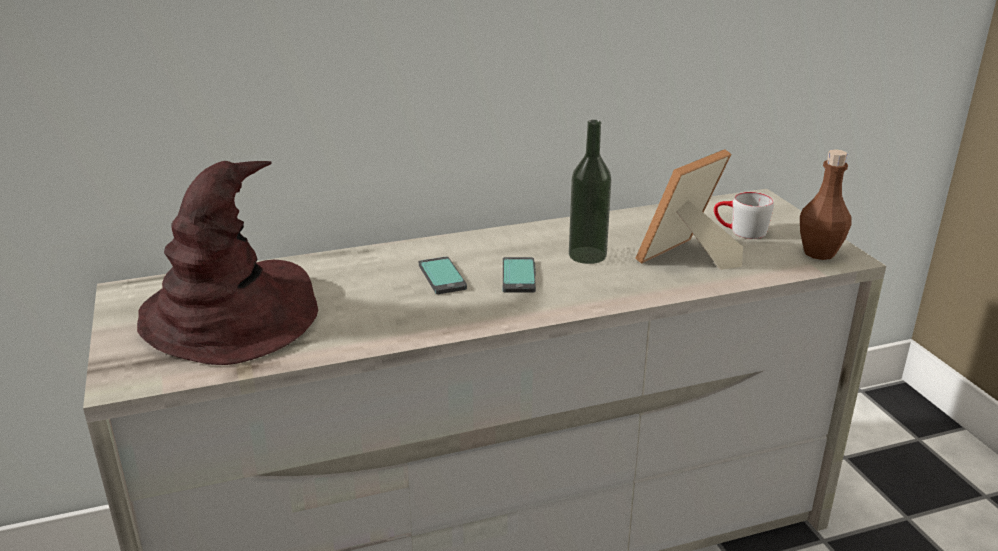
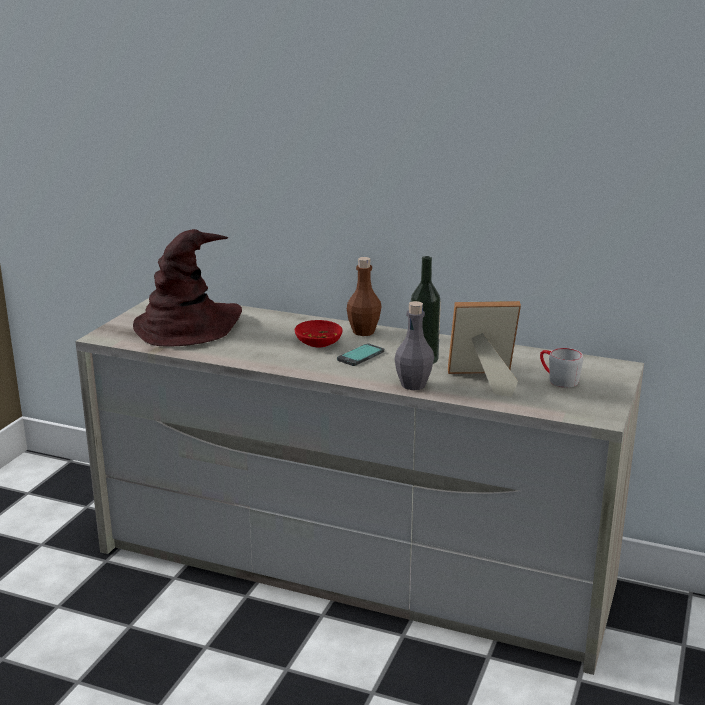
camera: 40 degrees right, 5 degrees down
phone [419,257,467,294] -> red bowl [295,320,343,347]
brown bottle [800,149,852,260] -> brown bottle moved to [347,257,381,336]
none -> grey bottle [395,301,434,390]

